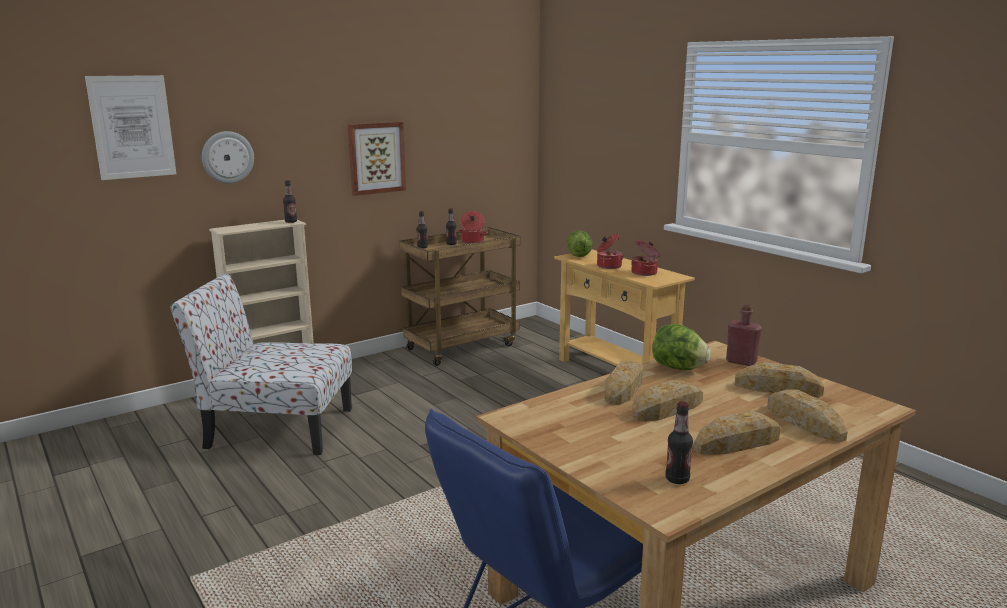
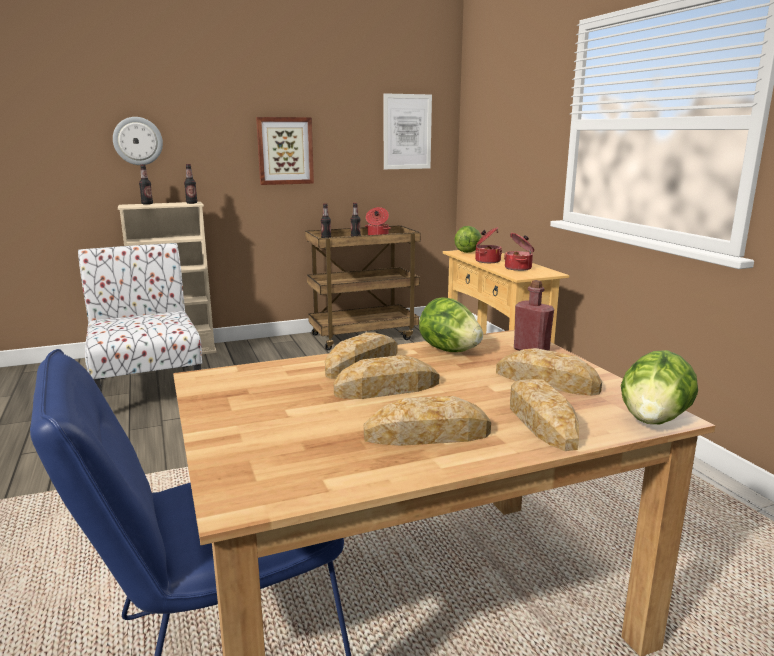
camera: 15 degrees right, 0 degrees up
picture [85,75,176,180] -> picture moved to [384,93,432,169]
chair [171,274,352,455] -> chair turned 45 degrees clockwise [78,243,202,392]
bottle [665,401,693,484] -> bottle moved to [139,164,153,205]
none -> lettuce [621,350,698,424]

